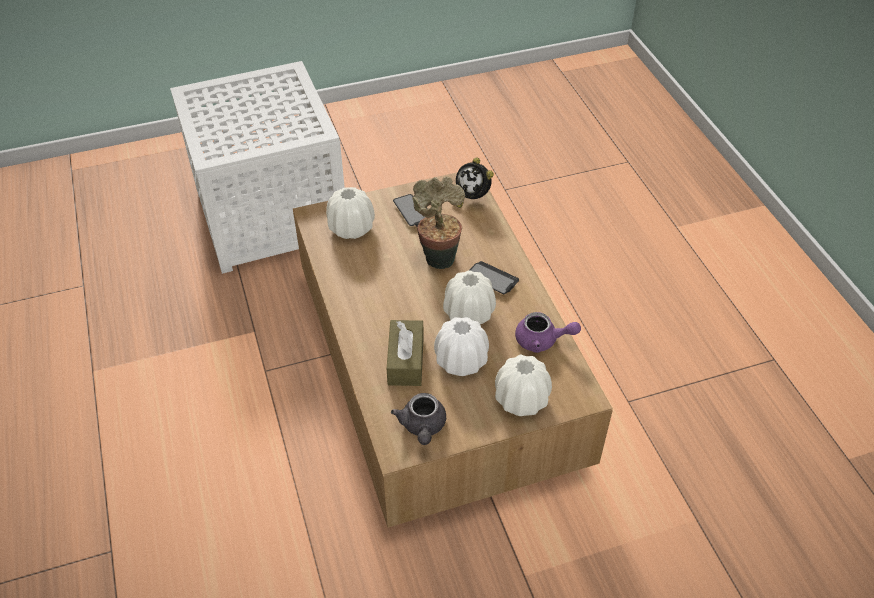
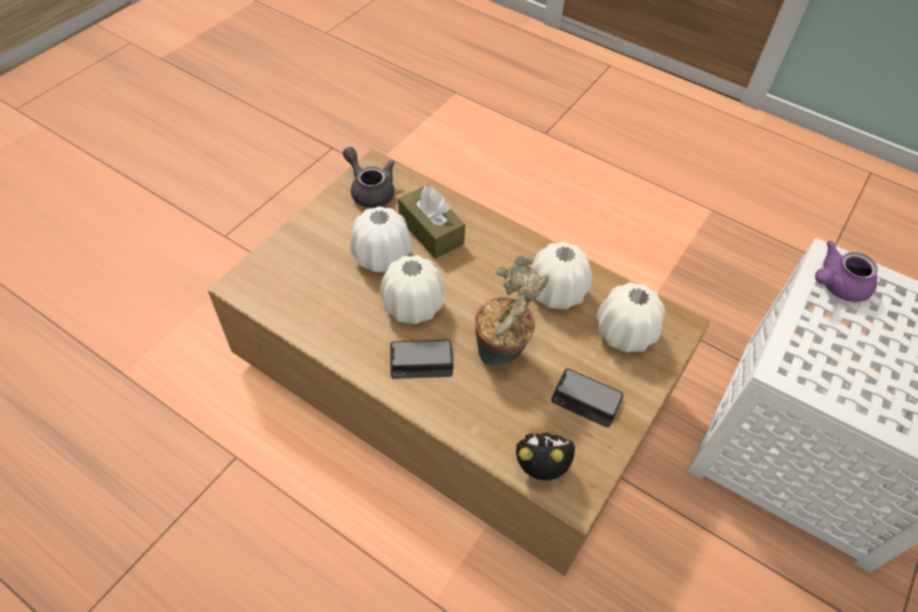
camera: 140 degrees right, 5 degrees up
white vase [495,355,552,416] -> white vase moved to [531,242,592,309]
purple teapot [515,312,581,353] -> purple teapot moved to [815,241,878,302]

